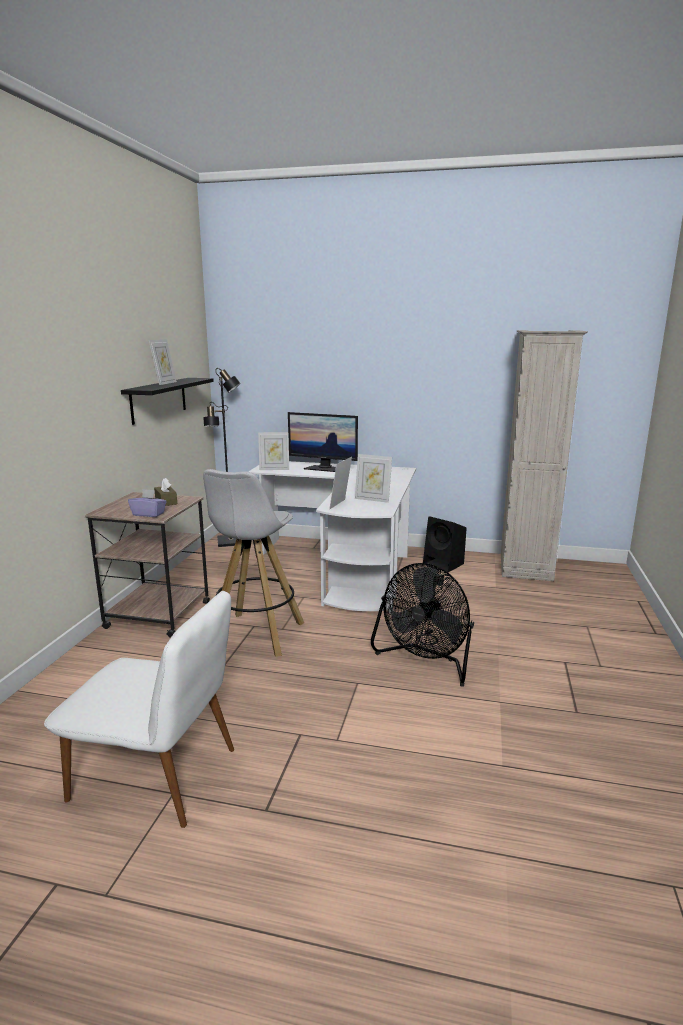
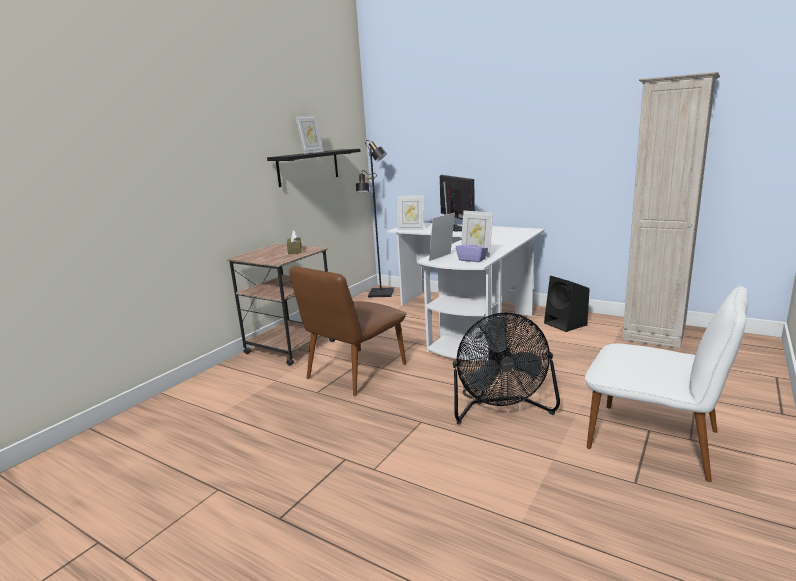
camera: 20 degrees right, 0 degrees up
white chair [44,591,234,828] -> white chair moved to [585,286,748,482]
purple tissue box [128,489,167,517] -> purple tissue box moved to [456,238,488,262]
white stool [203,469,304,657] -> brown chair [289,266,406,396]
monitor [288,412,358,472] -> monitor turned 150 degrees counterclockwise [440,175,475,232]
black fan [371,563,474,687] -> black fan turned 60 degrees counterclockwise [453,313,560,425]

